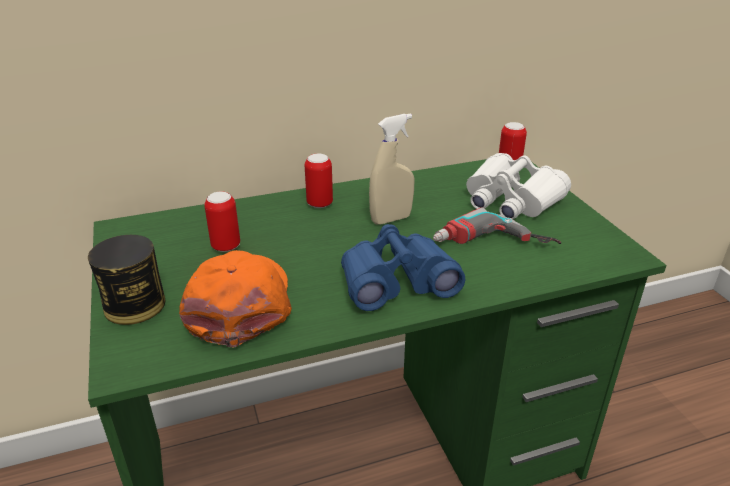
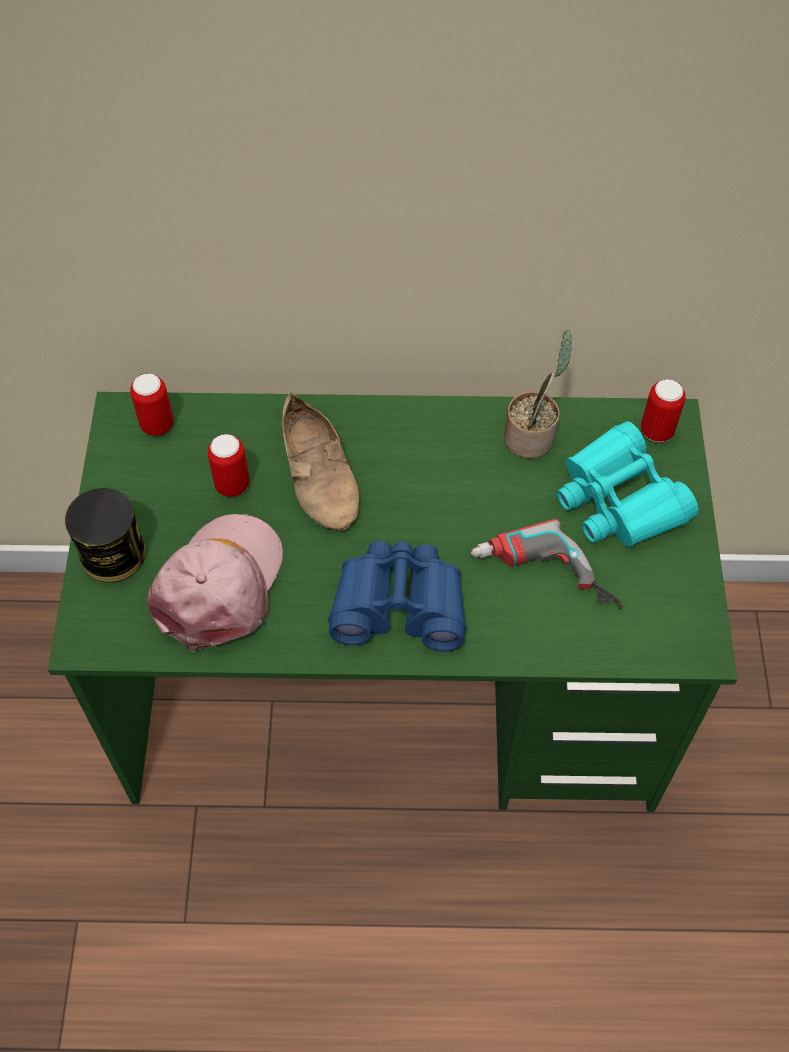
camera: 20 degrees right, 25 degrees up
orange cap [179,250,292,348] -> pink cap [147,514,283,652]
can [304,154,333,208] -> can moved to [130,373,174,436]
beige spray bottle [369,113,414,225] -> none
white binoculars [466,153,571,219] -> turquoise binoculars [557,421,699,547]
none -> beige shoe [281,392,359,531]
none -> potted plant [504,330,572,459]

